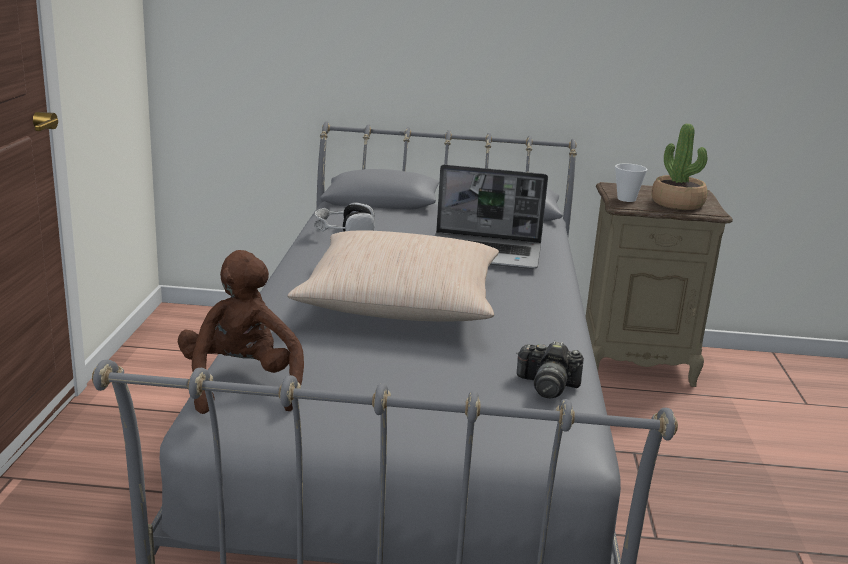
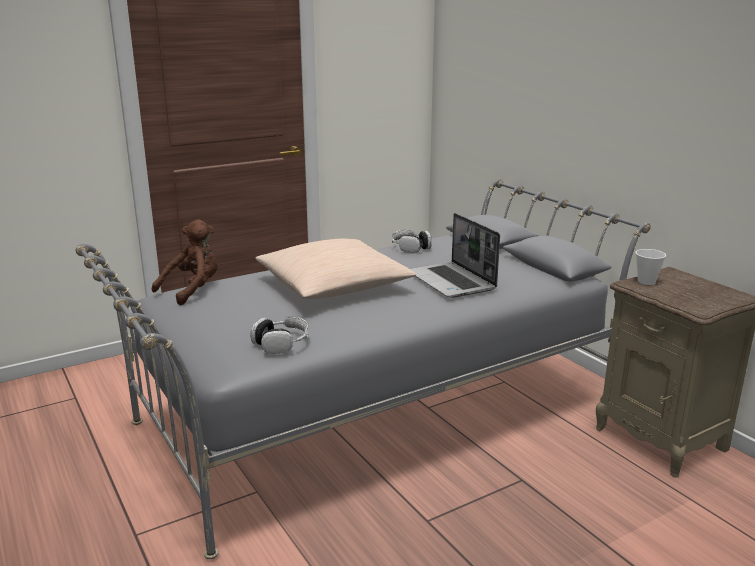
camera: 55 degrees right, 0 degrees up
camera [516,341,584,399] -> headphones [251,317,309,354]
potted plant [651,124,707,210] -> none

